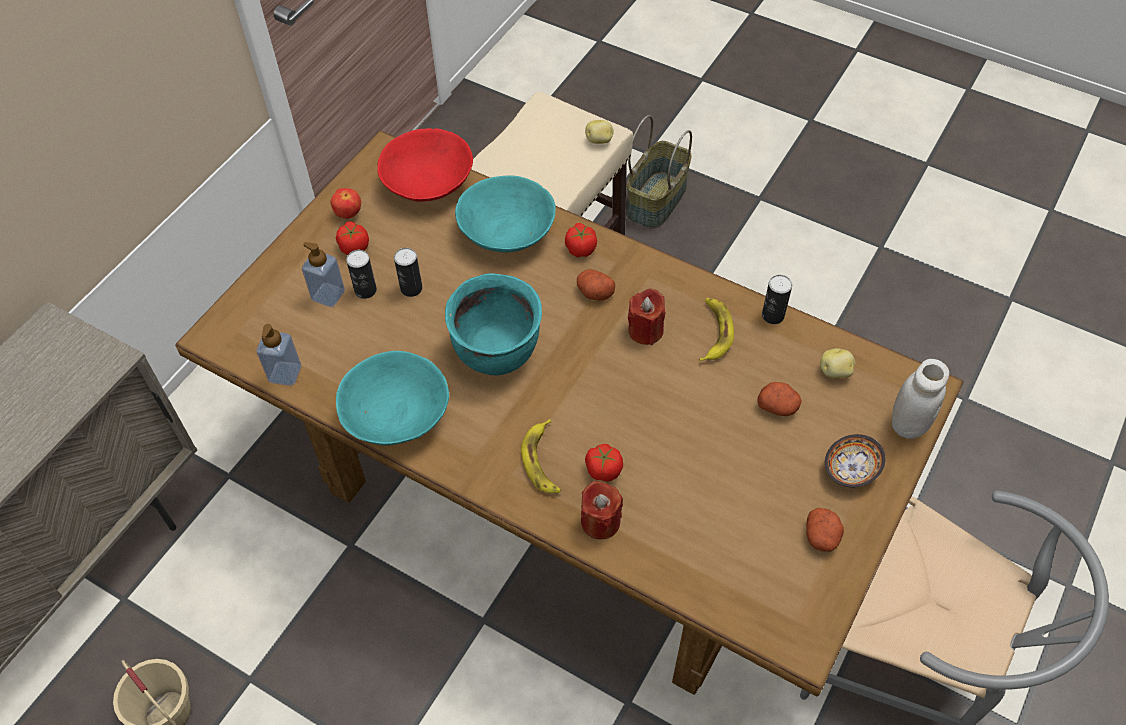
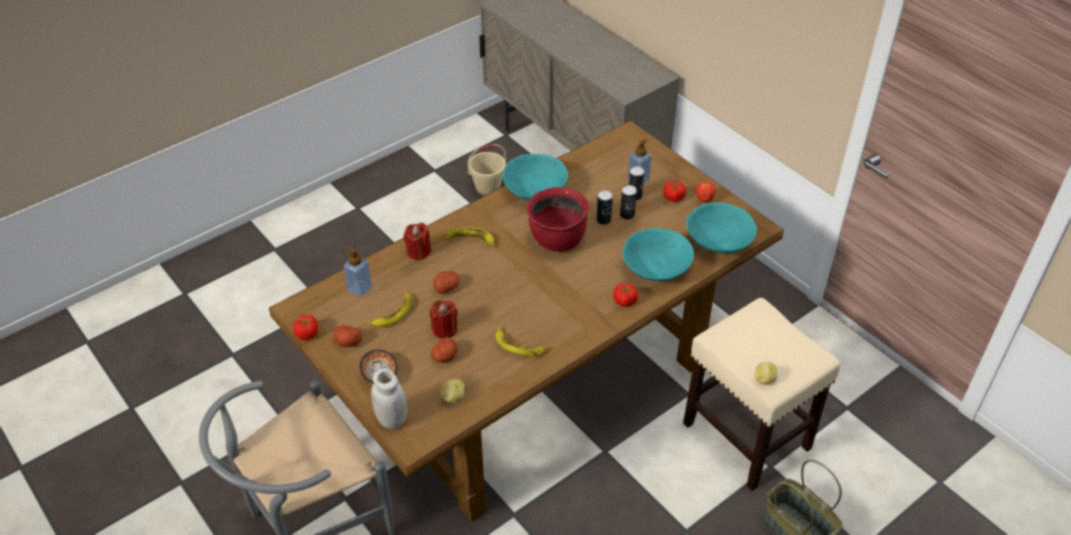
camera: 110 degrees right, 10 degrees down
soap dispenser [256,324,301,386] -> soap dispenser moved to [343,247,372,297]
red bowl [377,128,473,202] -> turquoise bowl [686,202,757,254]
turquoise cooking pot [445,273,542,376] -> red cooking pot [526,187,589,252]
potato [577,269,615,301] -> potato moved to [433,271,460,294]
tomato [585,444,623,482] -> tomato moved to [293,315,318,340]
red candle [628,289,665,345] -> red candle moved to [430,300,458,339]
can [762,275,792,324] -> can moved to [596,190,613,225]
none -> banana [366,292,413,327]

